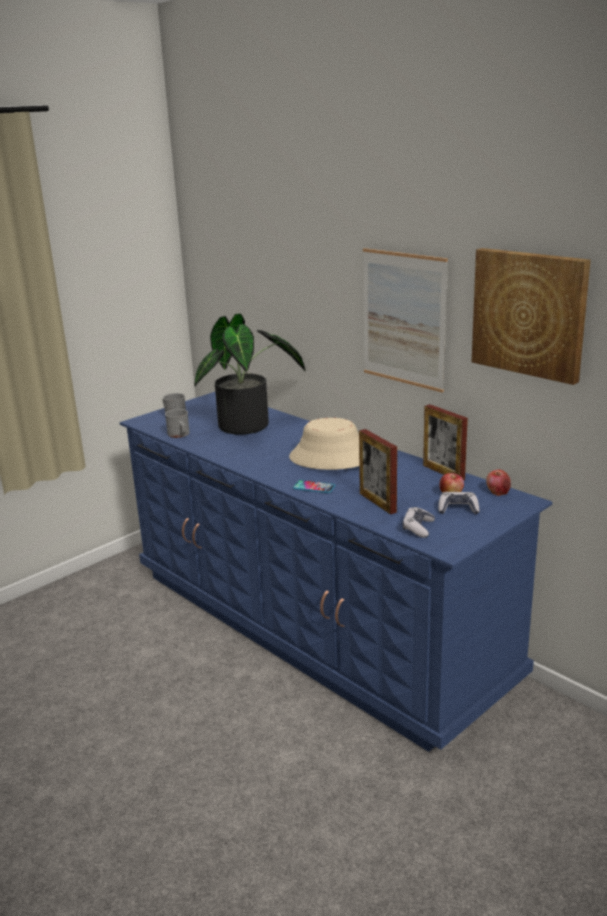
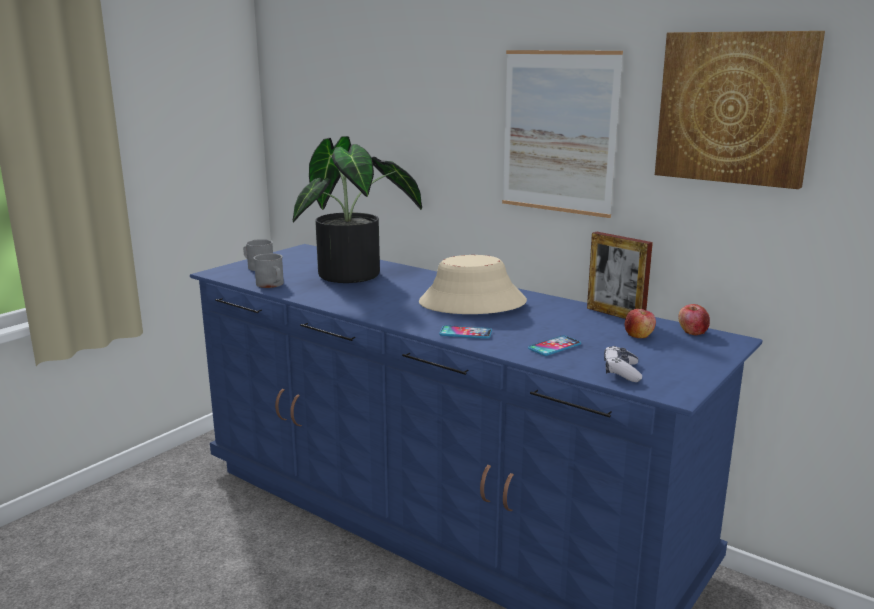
camera: 10 degrees left, 5 degrees down
picture frame [359,429,397,514] -> phone [528,336,581,356]
game controller [438,492,480,514] -> none

